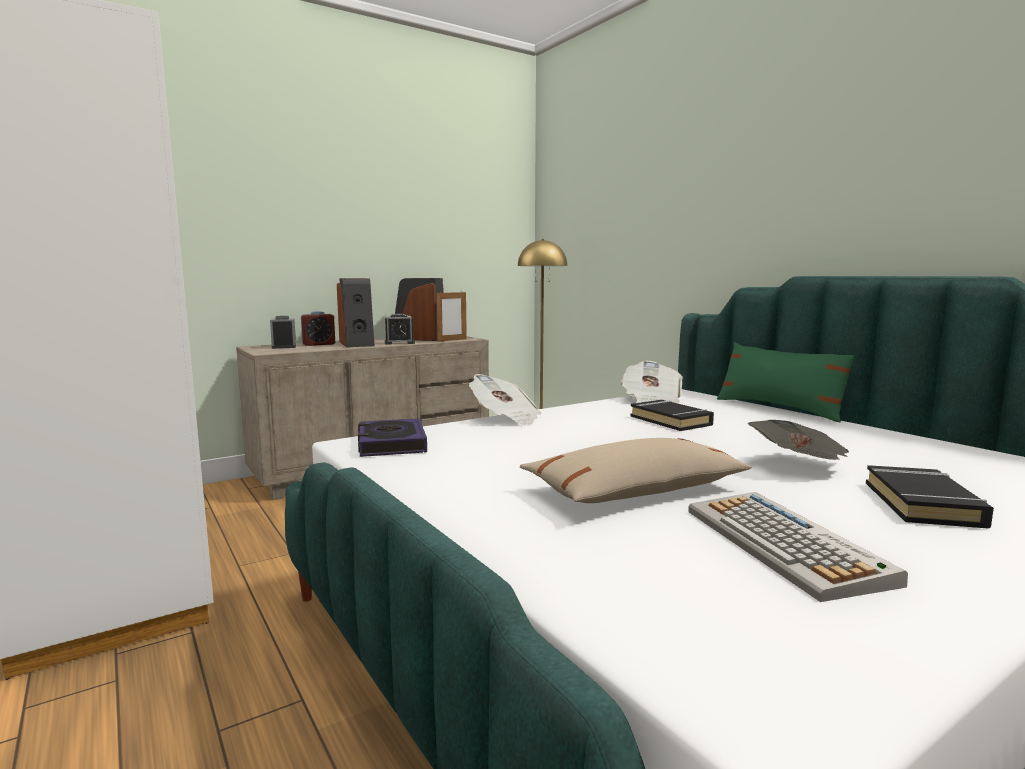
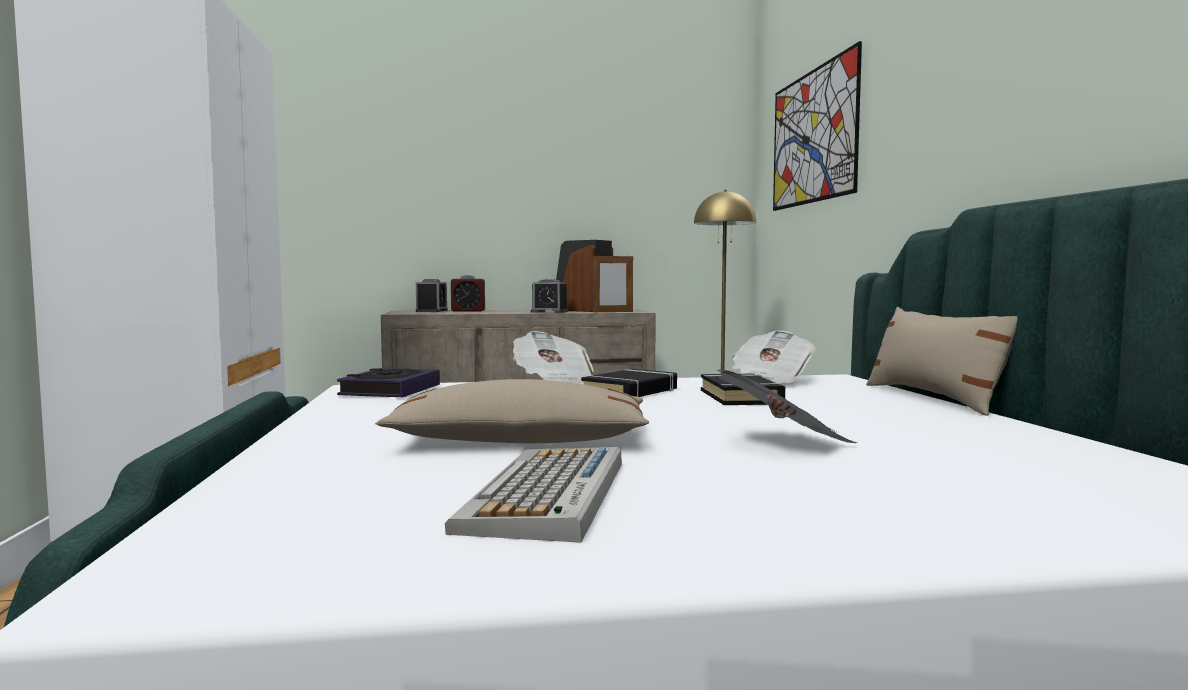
camera: 25 degrees right, 5 degrees down
speaker [337,278,375,347] -> none
green pillow [717,342,854,422] -> beige pillow [866,307,1018,416]
black book [866,465,994,528] -> black book moved to [581,369,677,397]
none -> picture [773,41,862,211]

